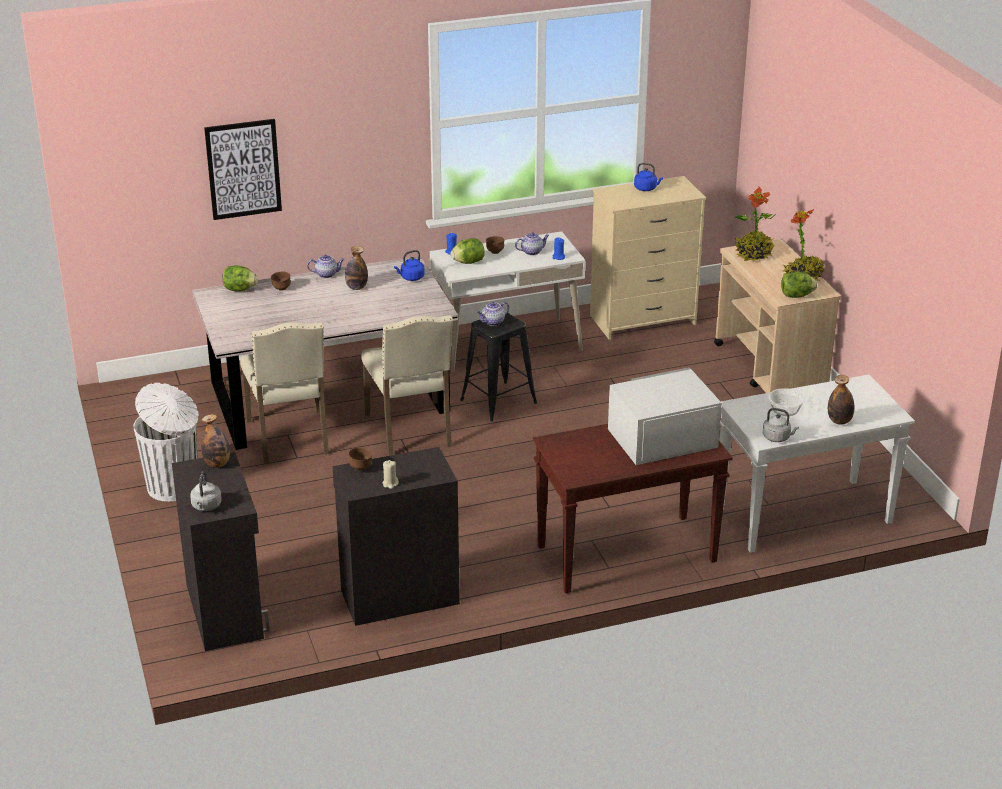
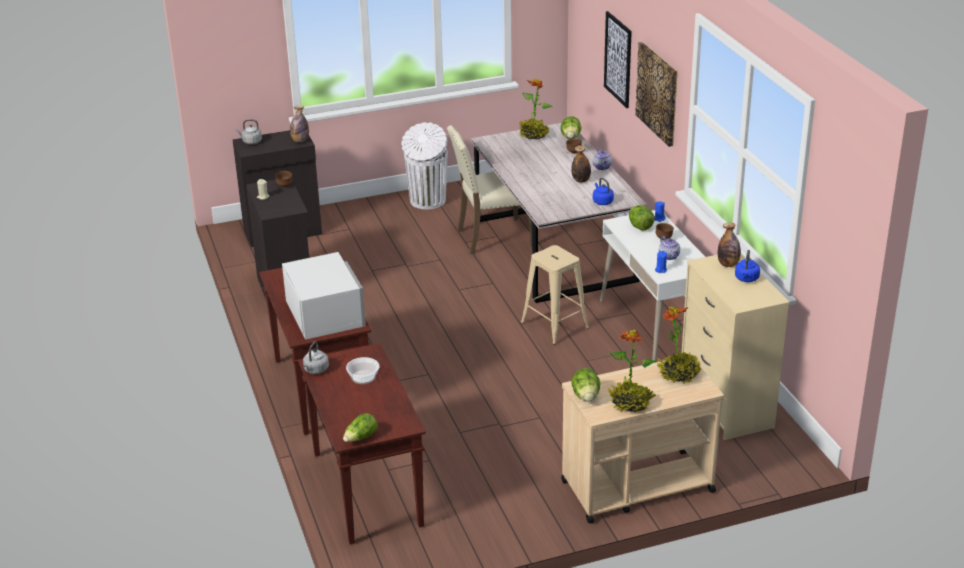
camera: 90 degrees right, 0 degrees up
beige chair [361,315,453,456] -> none
black stool [460,311,537,422] -> beige stool [521,245,589,345]
teapot [477,302,509,326] -> none
white console table [720,374,915,553] -> brown console table [298,343,426,544]
bottle [828,375,854,425] -> bottle moved to [718,223,741,267]
none -> lettuce [343,413,378,442]
none -> potted plant [519,78,553,139]
none -> picture [635,42,678,147]

